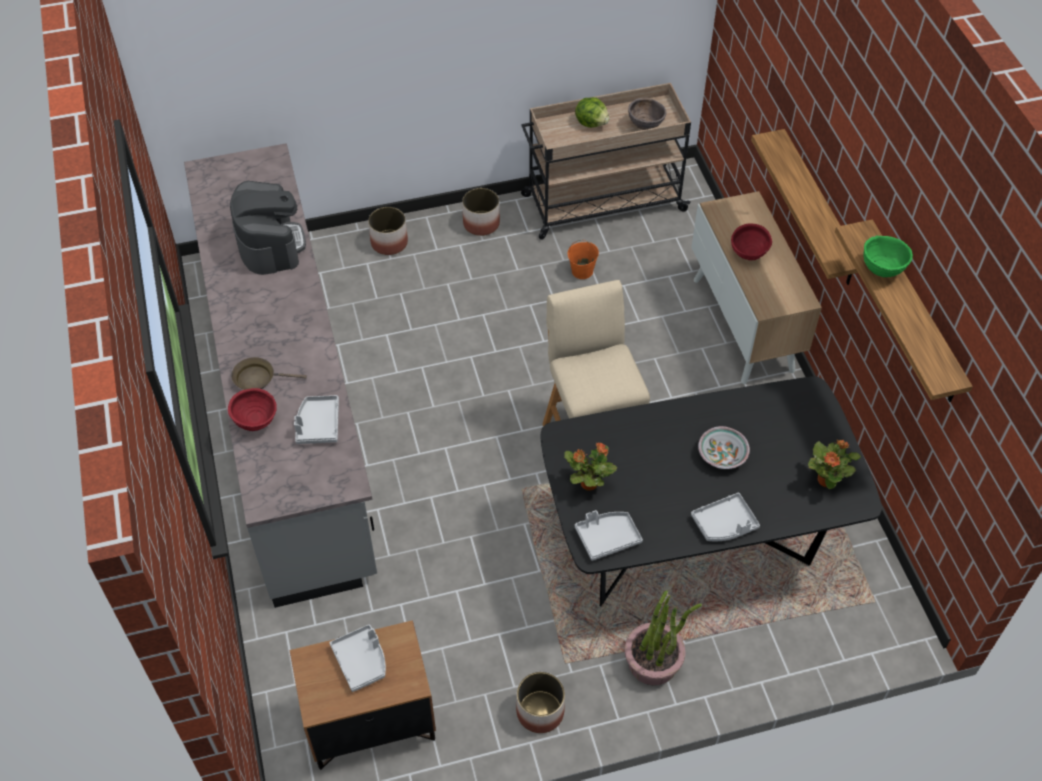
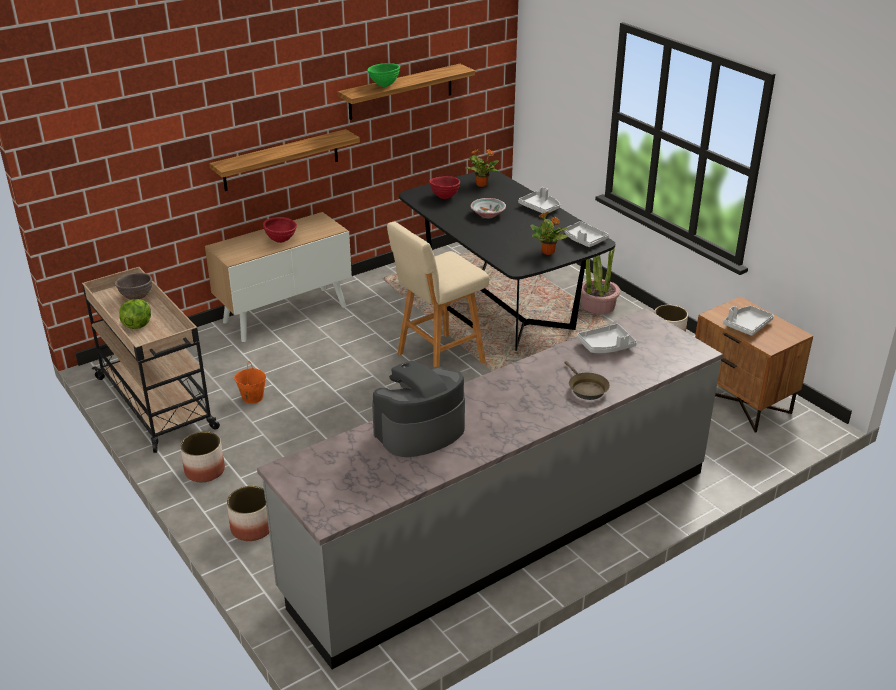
camera: 110 degrees left, 20 degrees down
red bowl [228,388,277,431] -> red bowl moved to [429,176,460,199]

